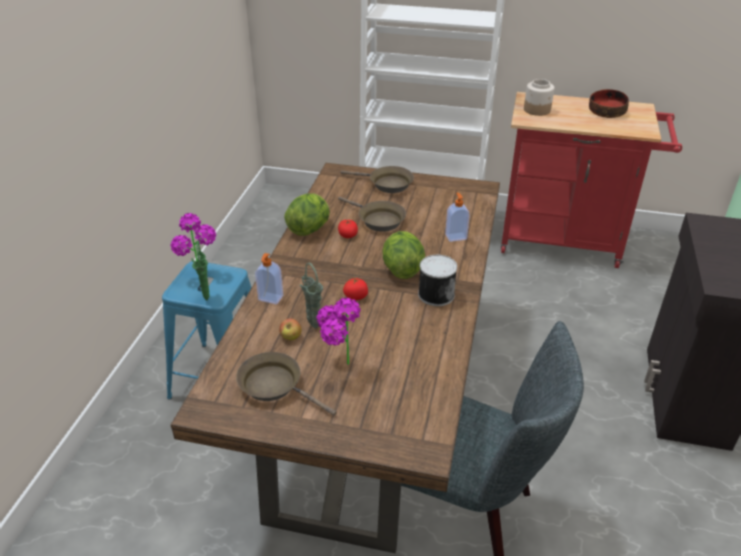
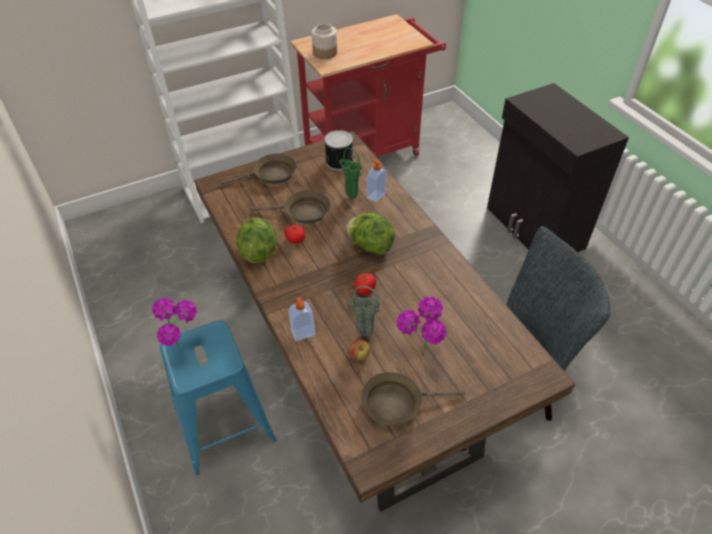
camera: 40 degrees left, 10 degrees up
green vase [192,241,210,300] -> green vase moved to [339,148,362,199]
can [418,255,457,306] -> can moved to [324,130,353,170]
bowl [589,89,629,118] -> none

